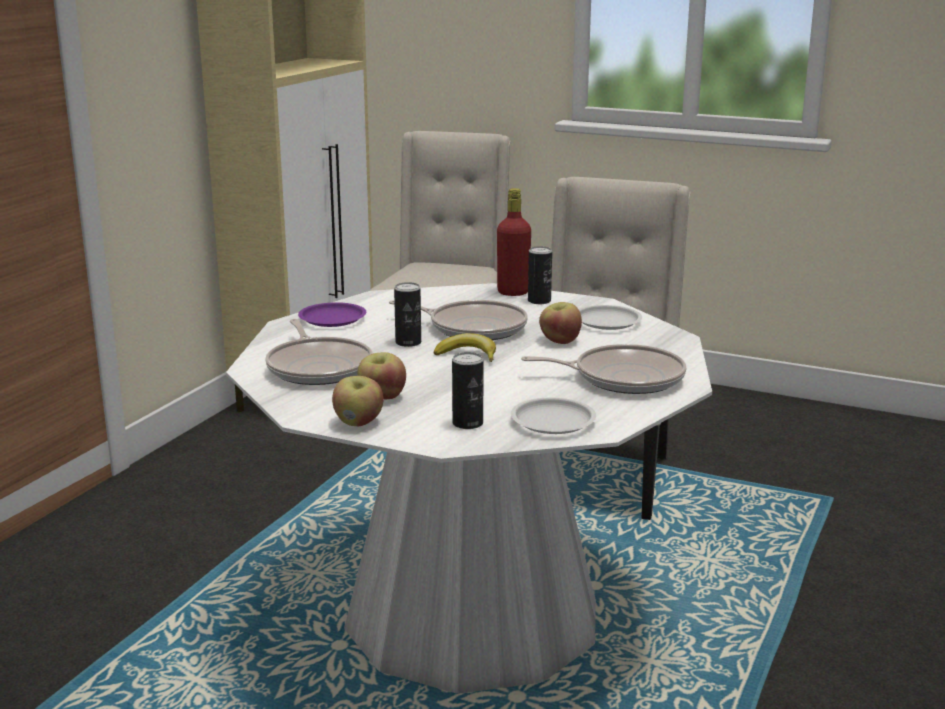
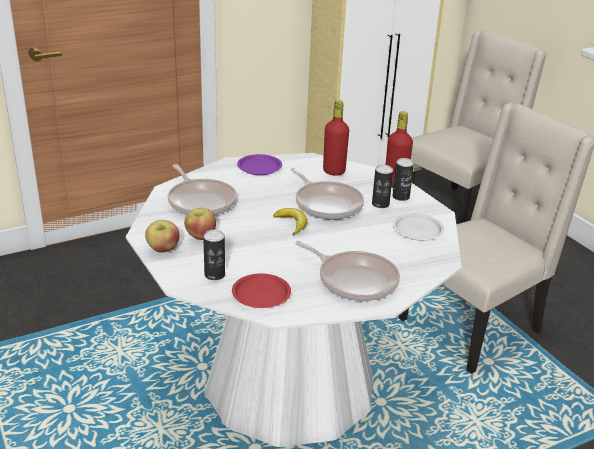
camera: 35 degrees right, 10 degrees up
frying pan [265,319,373,385] -> frying pan turned 45 degrees counterclockwise [168,164,237,215]
can [394,282,421,347] -> can moved to [372,165,393,208]
white plate [511,398,596,434] -> red plate [232,274,291,308]
apple [539,302,582,344] -> none
none -> red bottle [323,100,349,176]

